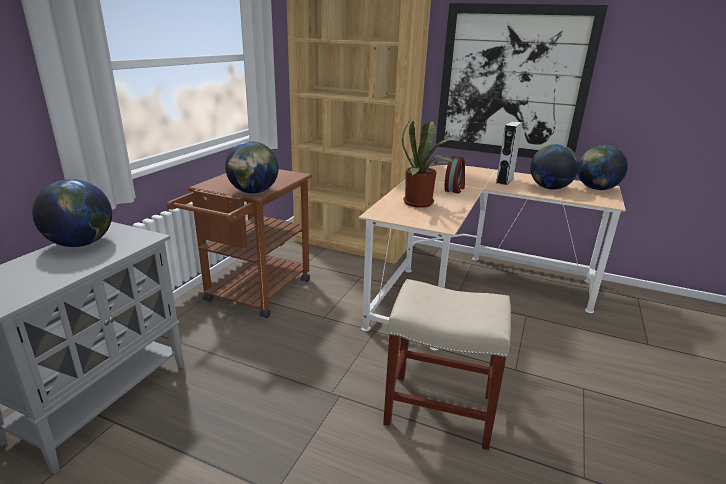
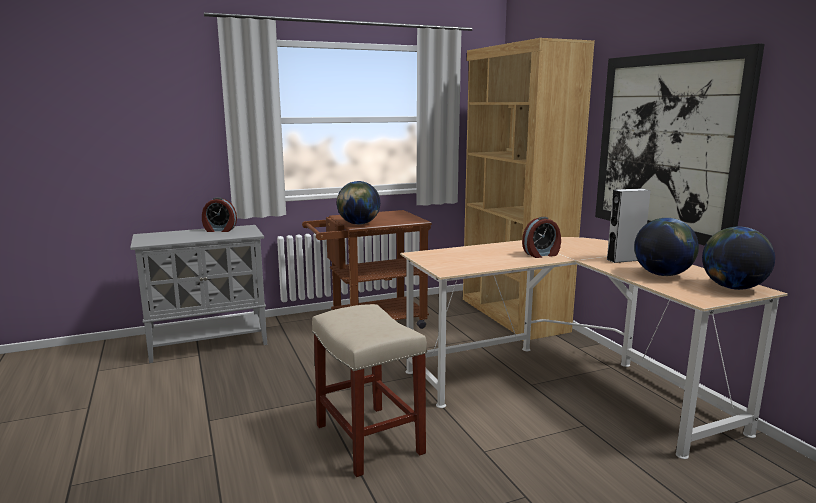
camera: 45 degrees right, 10 degrees down
globe [32,179,112,247] -> alarm clock [202,197,237,232]
potted plant [402,119,458,208] -> none

